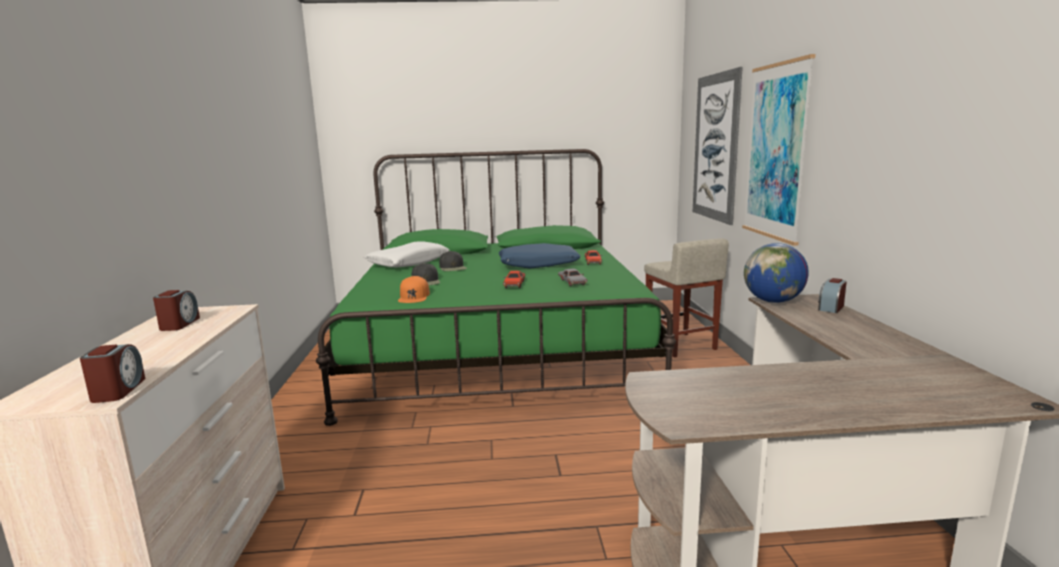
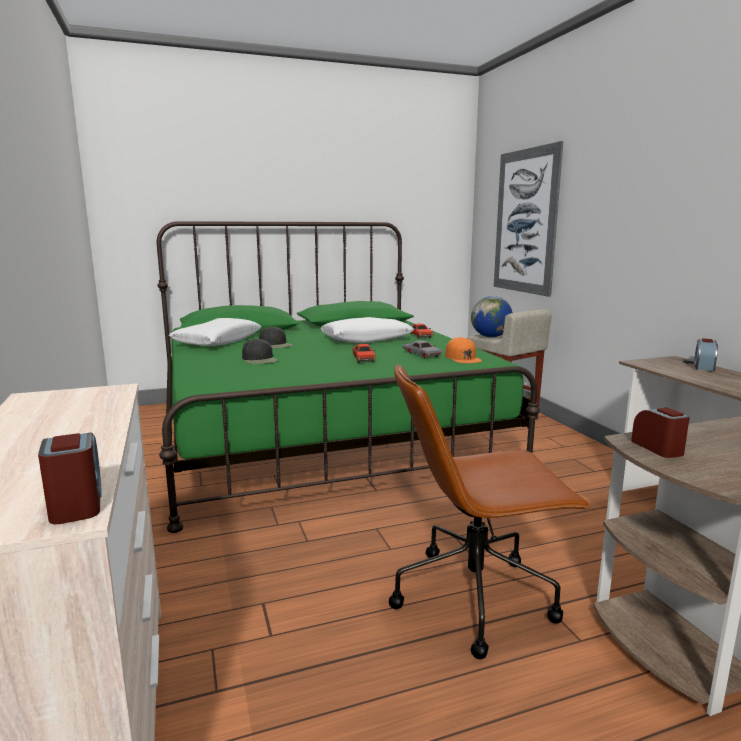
camera: 15 degrees left, 0 degrees up
alarm clock [153,290,200,331] -> alarm clock moved to [631,408,690,458]
orange cap [398,276,430,303] -> orange cap moved to [445,337,482,363]
blue pillow [499,243,581,269] -> white pillow [320,317,414,343]
picture [742,54,815,246] -> none
globe [744,243,809,303] -> globe moved to [471,296,513,337]
none -> brown office chair [389,364,591,659]

